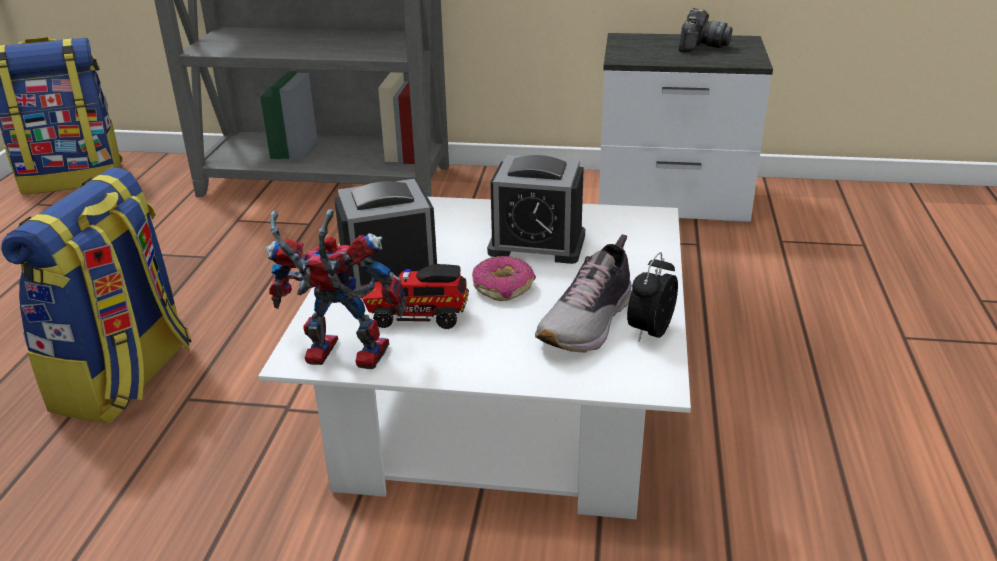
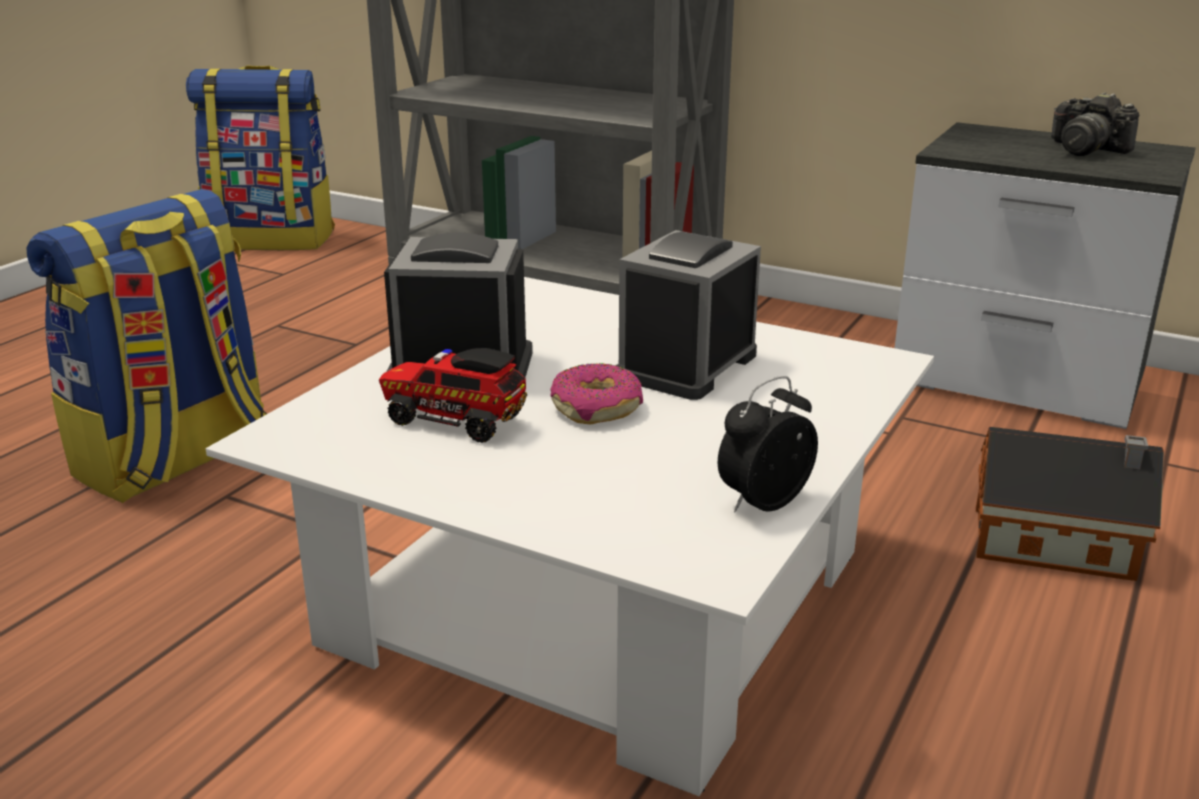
camera: 20 degrees right, 5 degrees down
toy robot [264,209,407,369] -> none
alarm clock [487,155,585,264] -> alarm clock turned 90 degrees clockwise [616,230,761,400]
shoe [535,234,632,352] -> none
camera [678,8,732,52] -> camera turned 90 degrees clockwise [1051,92,1139,156]
none -> toy house [976,427,1164,581]

